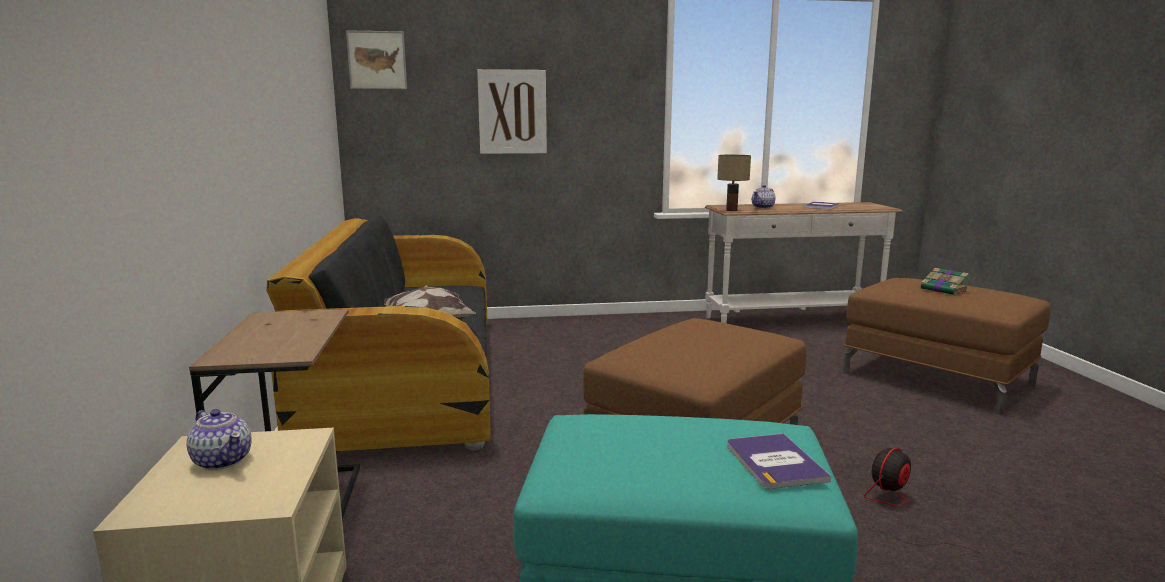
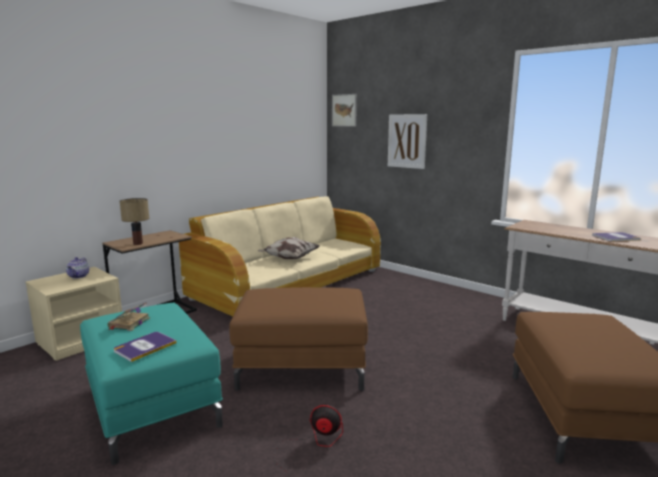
camera: 50 degrees right, 0 degrees up
black sofa [266,215,491,451] -> beige sofa [179,196,381,316]
table lamp [717,155,751,211] -> table lamp moved to [120,198,149,245]
teapot [752,185,775,209] -> none
book [921,268,969,295] -> book moved to [107,302,150,331]

